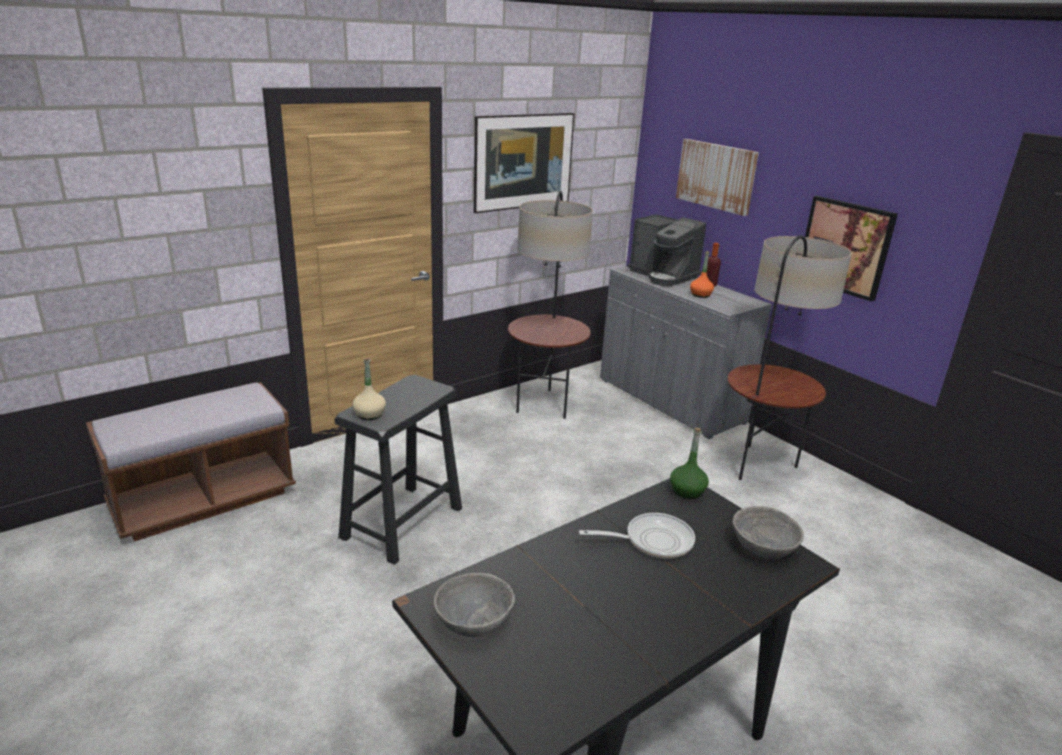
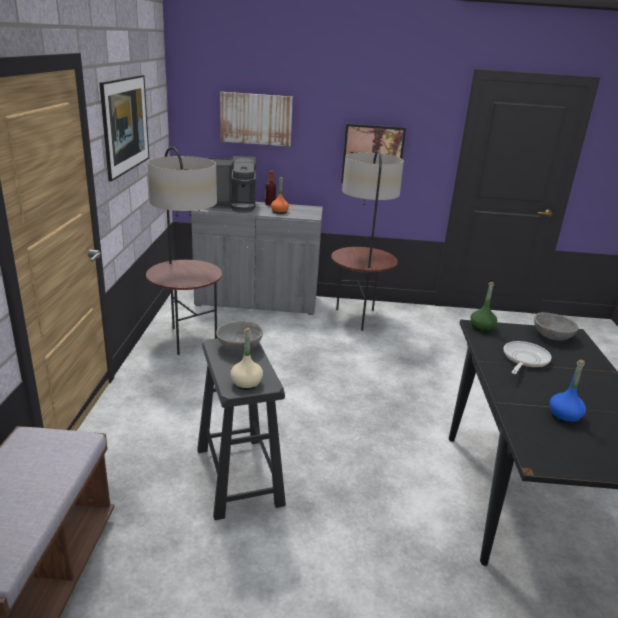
camera: 50 degrees left, 0 degrees up
grey bowl [434,573,515,637] -> grey bowl moved to [216,321,263,352]
none -> blue bottle [550,360,586,423]

